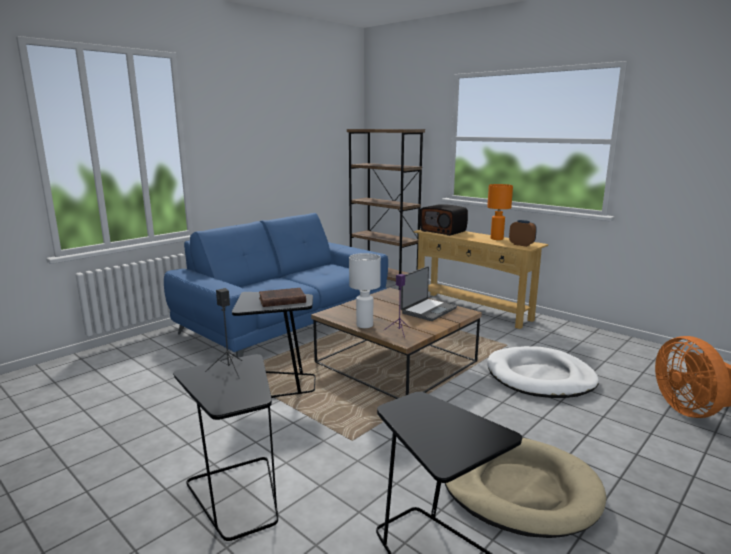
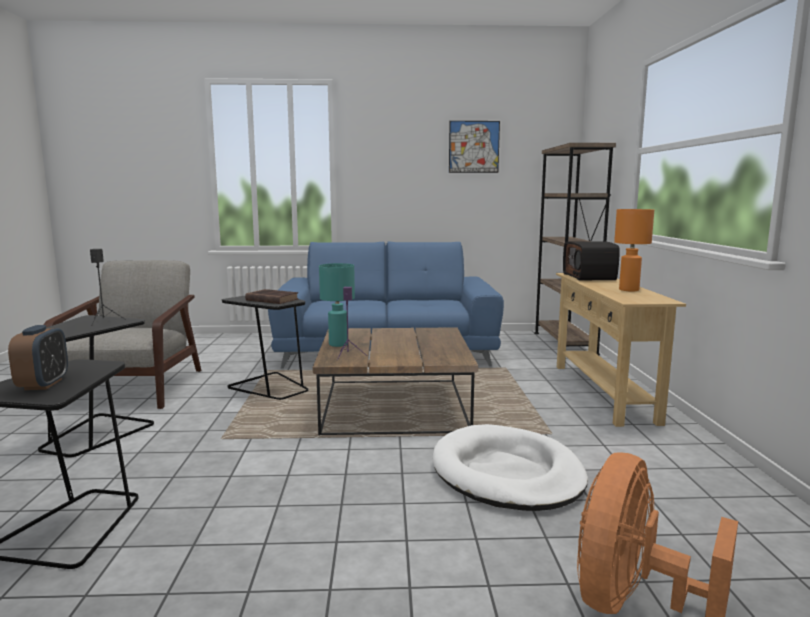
camera: 45 degrees right, 5 degrees down
white table lamp [349,253,381,328] -> turquoise table lamp [319,263,355,347]
laptop [401,266,457,321] -> none
beige dog bed [445,438,607,538] -> none
alarm clock [509,220,537,247] -> alarm clock moved to [8,325,68,390]
none -> grey armchair [44,260,201,409]
none -> picture [449,121,500,173]

